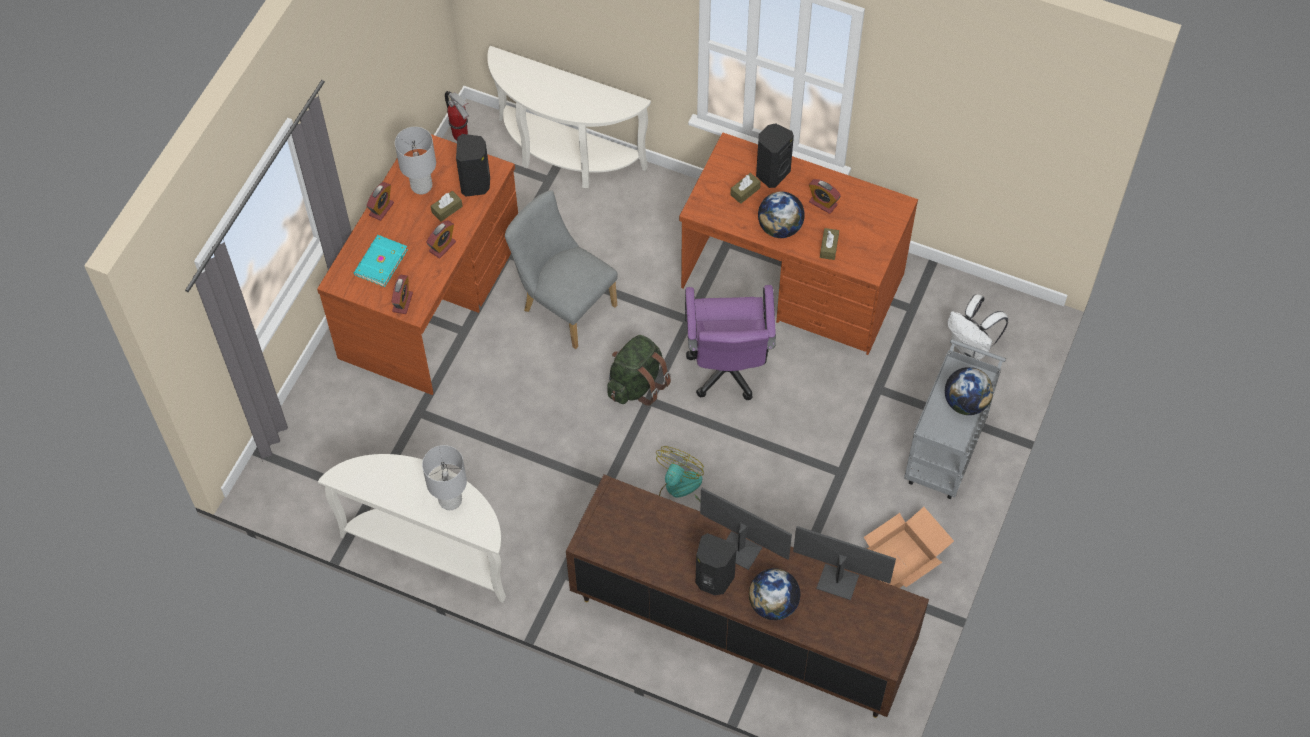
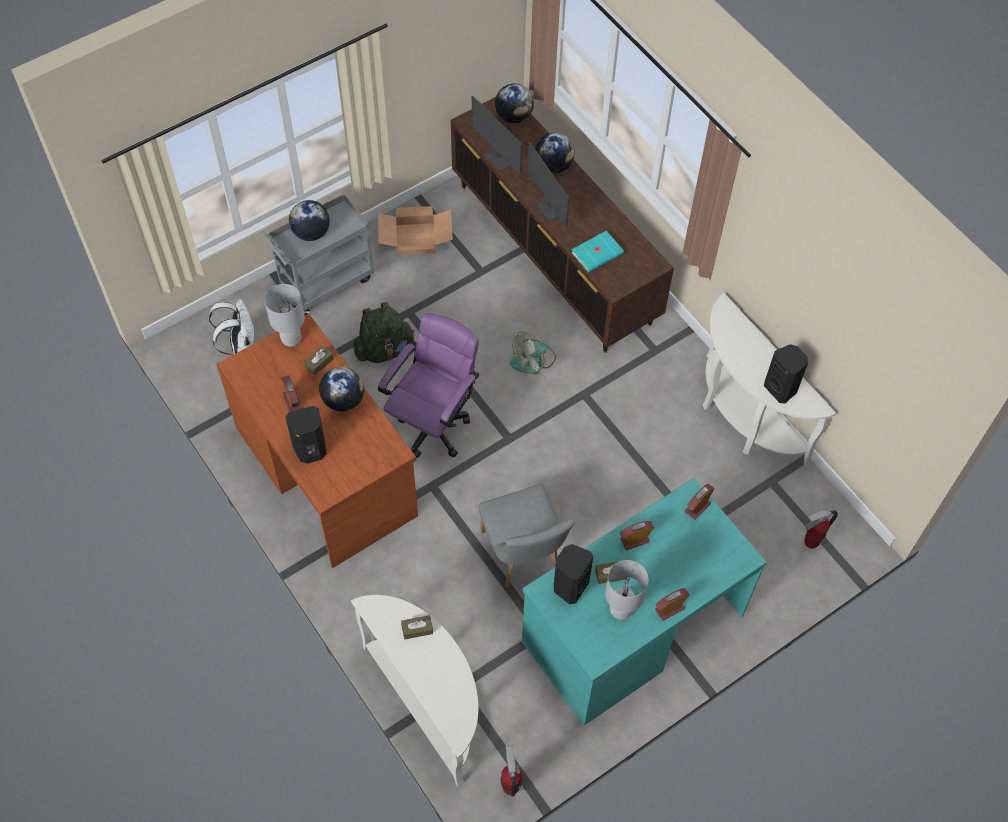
camera: 150 degrees left, 0 degrees up
brown desk [317,134,518,395] -> turquoise desk [522,478,767,726]
turquoise book [354,235,408,287] -> turquoise book moved to [572,231,624,273]
grey table lamp [422,445,467,510] -> grey table lamp moved to [264,284,305,347]
green backpack [607,335,671,406] -> green backpack moved to [353,302,415,363]
black speaker [696,533,737,595] -> black speaker moved to [764,344,808,403]
brown tissue box [730,173,761,204] -> brown tissue box moved to [401,615,433,639]
none -> globe [495,84,534,123]
none -> fire extinguisher [804,510,838,549]

